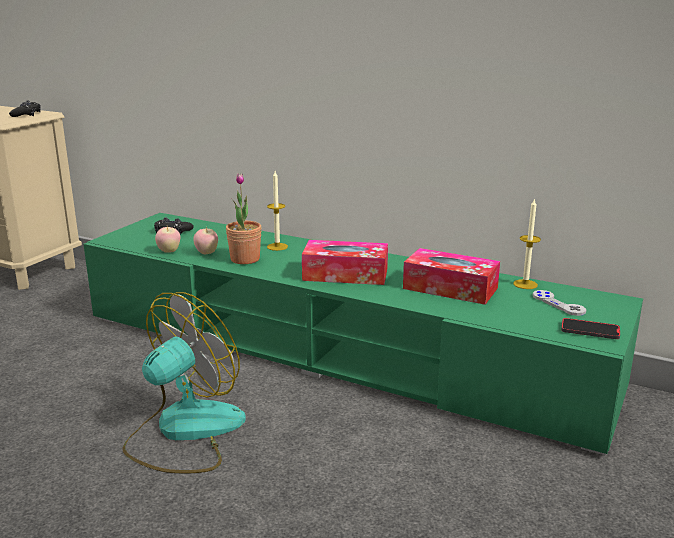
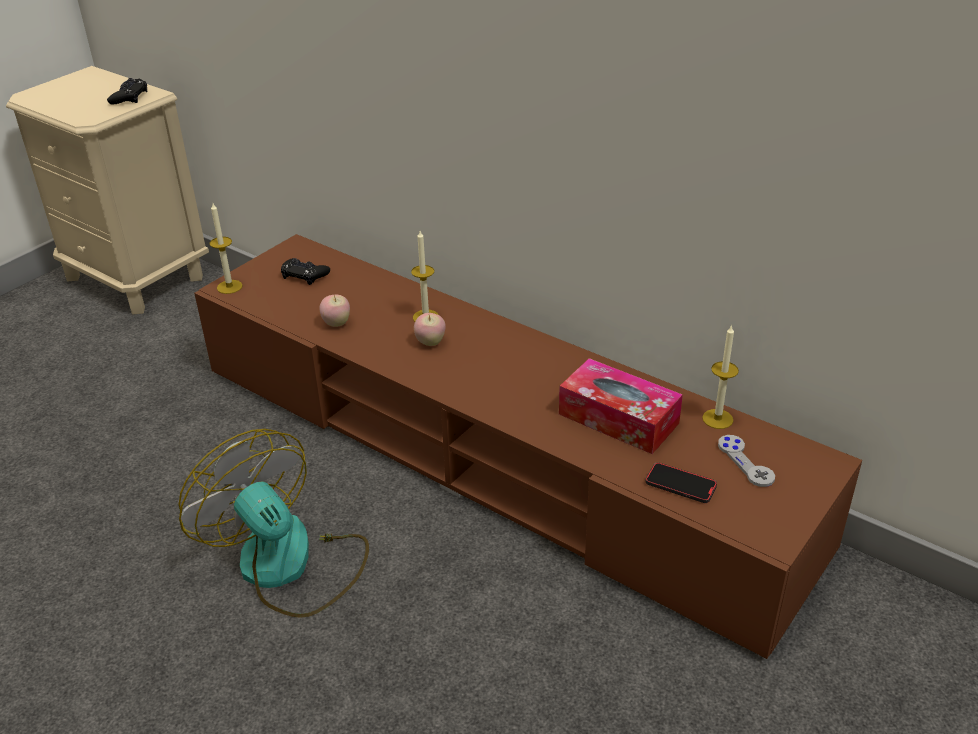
camera: 10 degrees right, 15 degrees up
green tv stand [83,213,643,456] -> brown tv stand [194,234,862,659]
fan [123,292,246,473] -> fan turned 90 degrees counterclockwise [179,429,369,618]
apple [155,227,180,253] -> apple moved to [414,313,446,346]
potted plant [226,173,262,264] -> none
tissue box [302,240,388,285] -> none
phone [561,318,620,339] -> phone moved to [645,462,717,503]
none -> candle [209,203,243,294]

